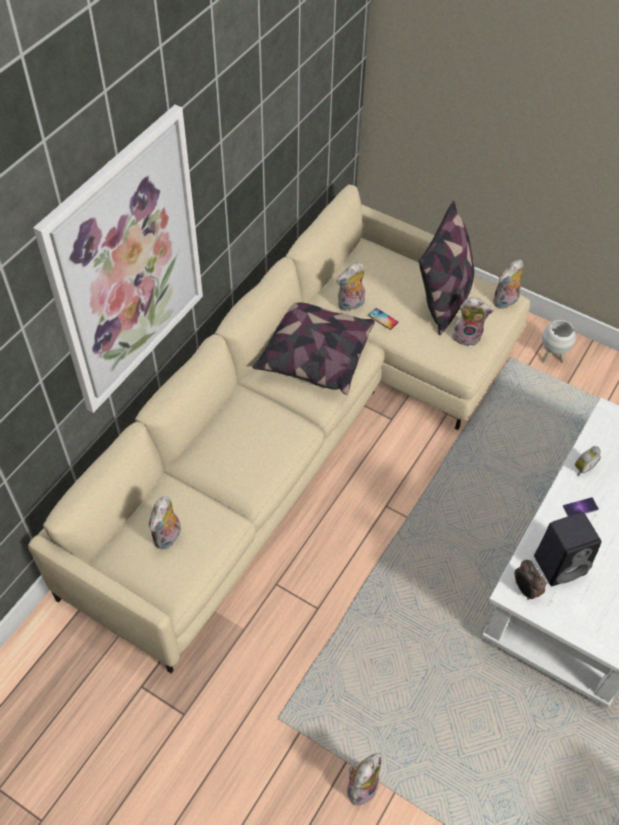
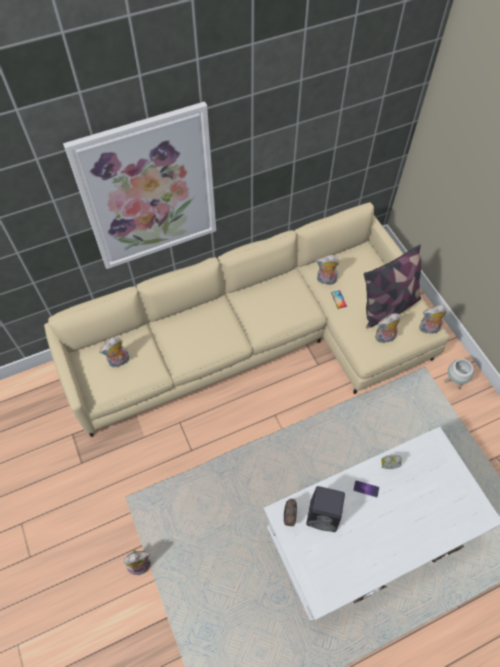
camera: 35 degrees right, 5 degrees up
pillow [252,303,375,395] -> none
plush toy [452,297,494,346] -> plush toy turned 120 degrees clockwise [375,313,400,343]

